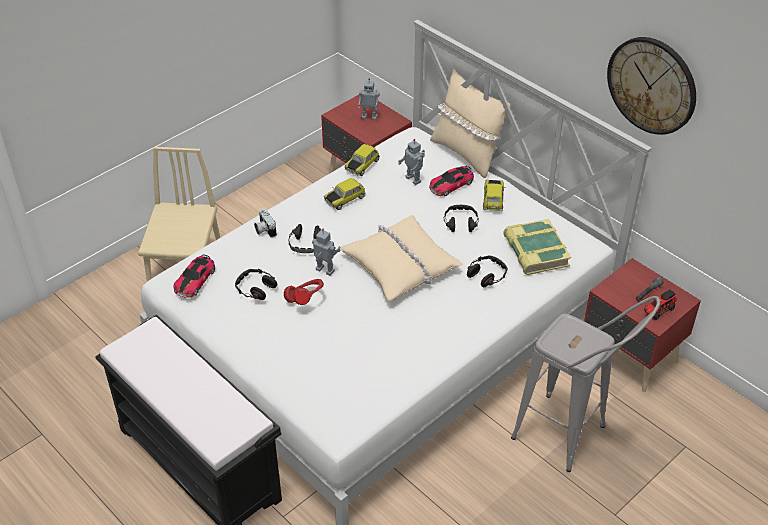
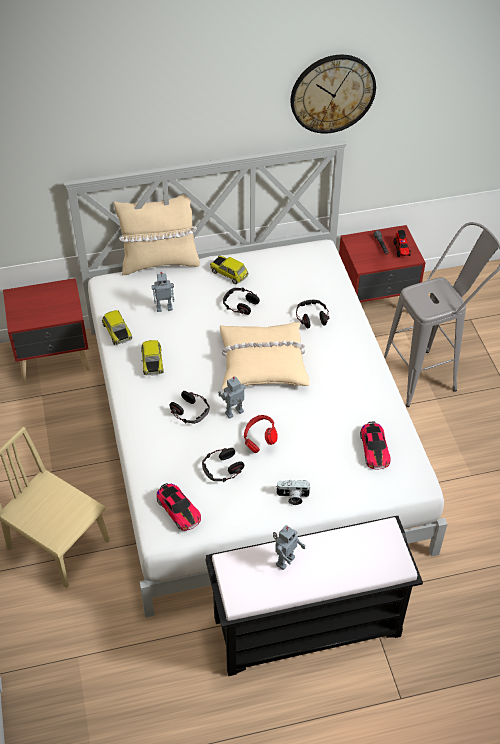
camera: 60 degrees left, 5 degrees up
camera [254,208,277,237] -> camera moved to [277,480,311,505]
toy robot [358,78,380,120] -> toy robot moved to [273,525,306,570]
toy car [429,166,474,196] -> toy car moved to [360,422,391,469]
book [503,219,571,275] -> none

